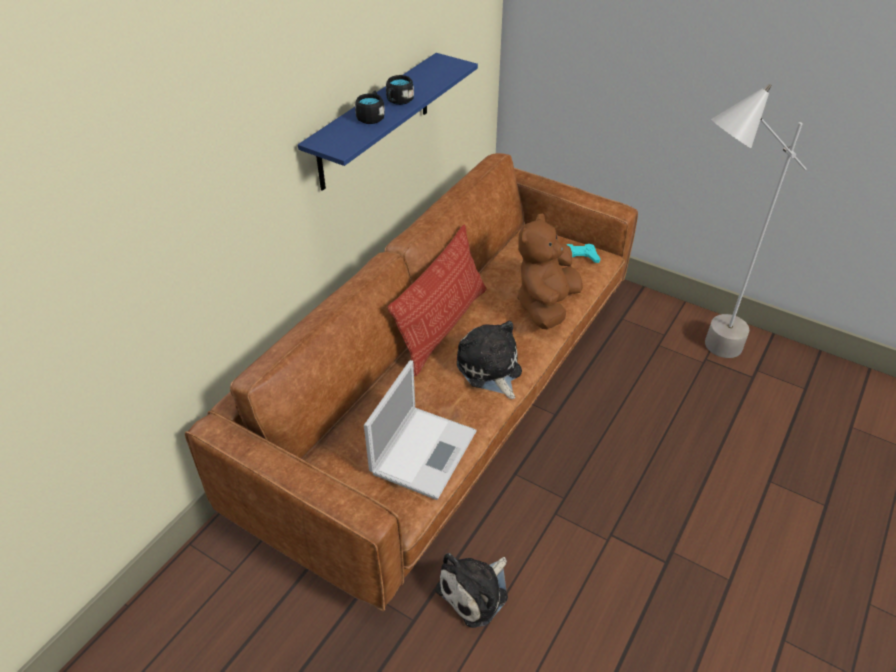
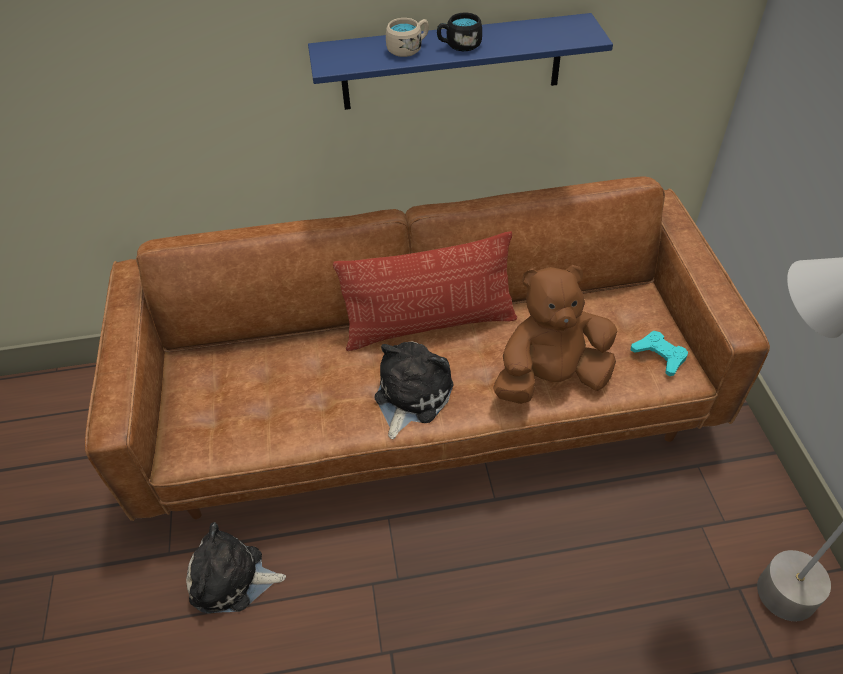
camera: 50 degrees right, 5 degrees up
black mug [355,91,385,124] -> beige mug [386,18,429,57]
laptop [364,360,477,500] -> none

